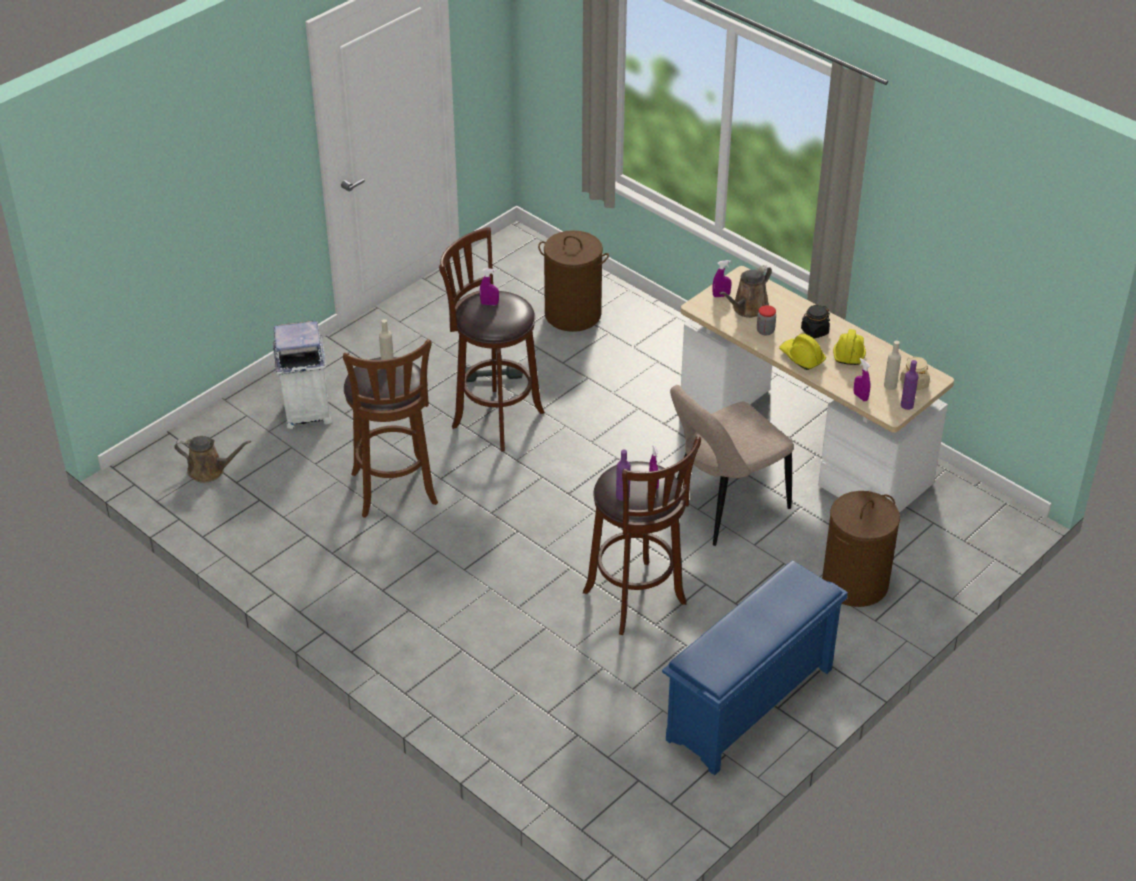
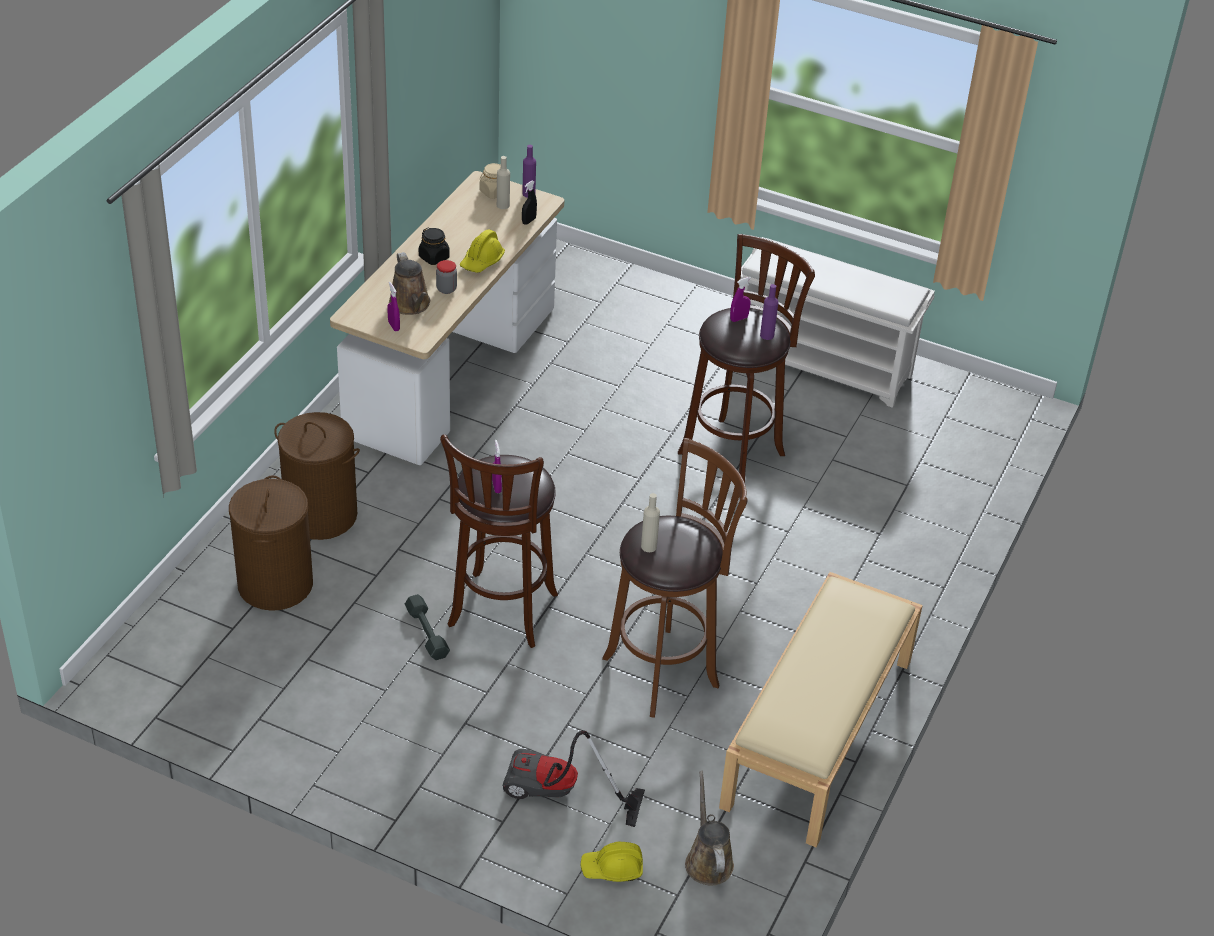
camera: 110 degrees left, 0 degrees up
white trash can [273,321,332,429] -> vacuum cleaner [503,730,645,827]
blue shoe rack [662,560,848,775] -> white shoe rack [741,237,935,408]
beige chair [670,385,794,546] -> none
brown watering can [719,265,772,318] -> brown watering can turned 45 degrees clockwise [389,252,430,315]
brown laundry basket [822,491,900,607] -> brown laundry basket moved to [274,412,360,540]
yellow hard hat [833,329,866,365] -> yellow hard hat moved to [580,841,643,882]
purple spray bottle [854,358,870,401] -> black spray bottle [522,180,537,225]
none -> beige bench [719,572,923,847]

